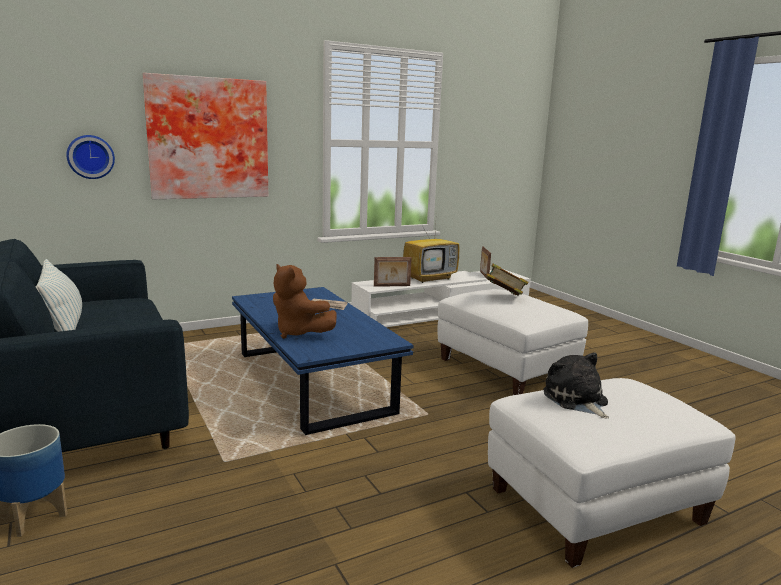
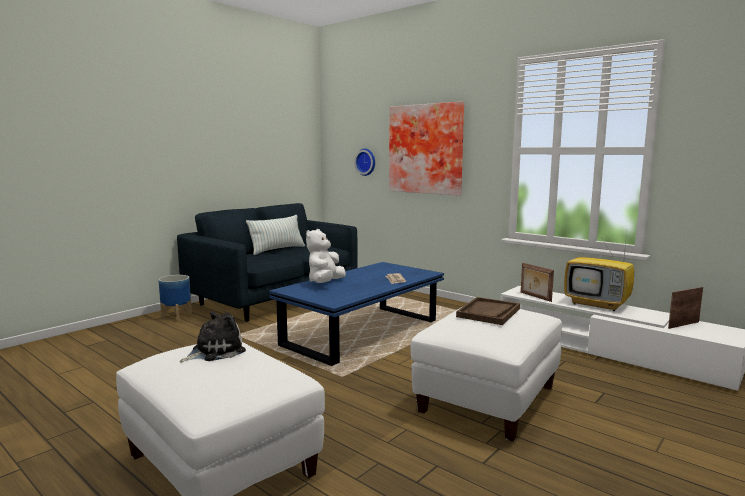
camera: 70 degrees right, 5 degrees down
brown plush toy [273,264,337,339] -> white plush toy [306,229,346,283]
book [484,263,528,296] -> brown tray [456,297,520,325]

